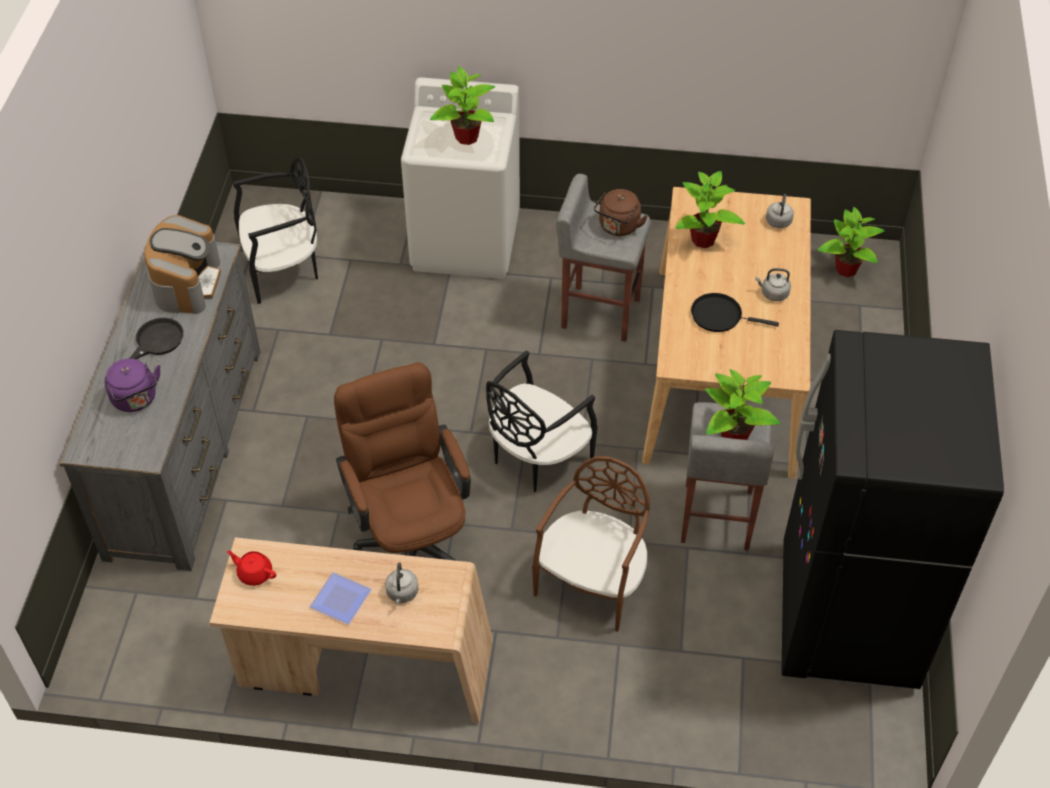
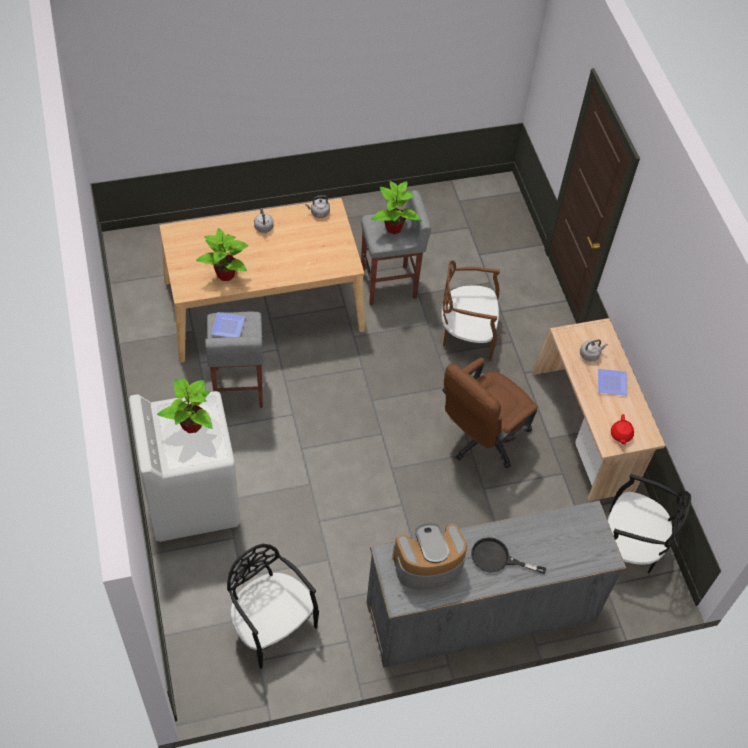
camera: 115 degrees left, 5 degrees up
purple kettle [105,358,160,412] -> none
black chair [486,350,598,492] -> black chair moved to [608,474,691,573]
brown kettle [594,189,648,236] -> plate [211,312,245,337]
black frying pan [691,293,779,332] -> none
grey kettle [766,194,794,228] -> grey kettle moved to [305,195,330,218]
black fridge [781,330,1004,689] -> none
potted plant [818,207,885,277] -> none

